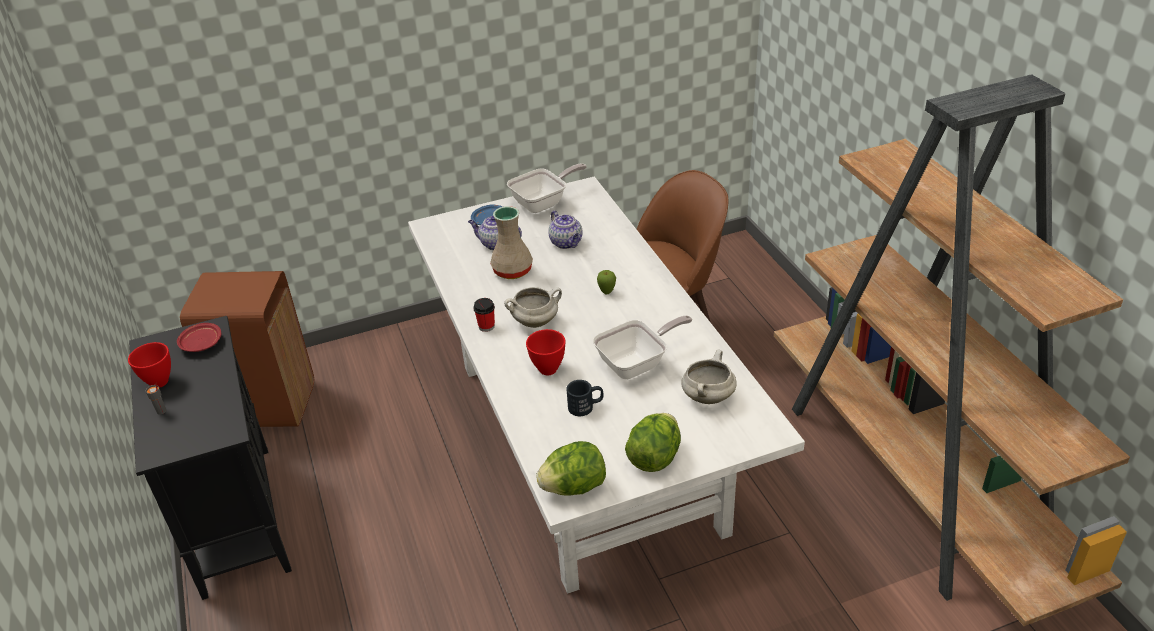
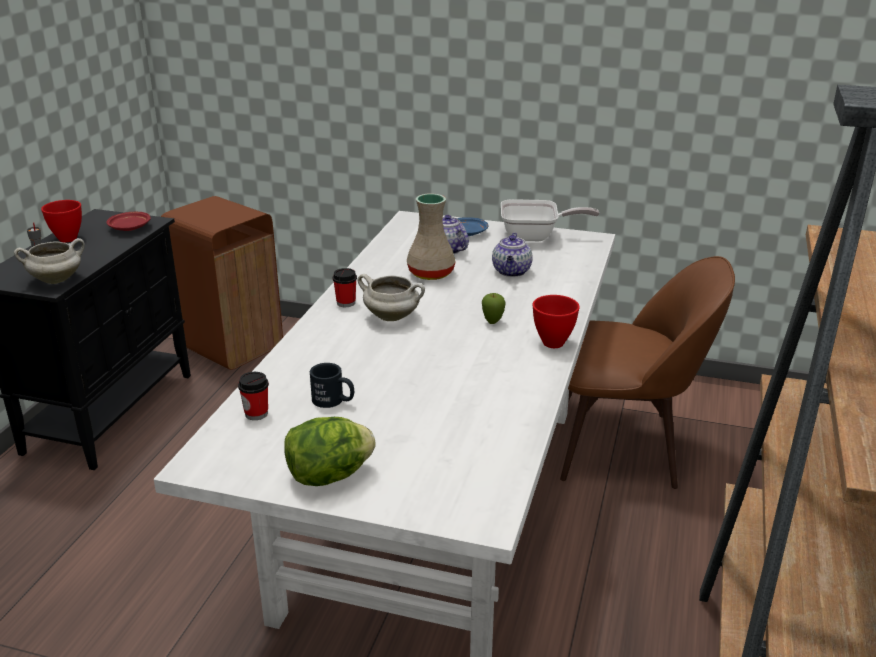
camera: 35 degrees right, 10 degrees down
red bowl [526,329,566,375] -> red bowl moved to [533,295,580,348]
lettuce [536,441,606,496] -> none
frying pan [593,315,692,379] -> none
white cooking pot [681,349,737,404] -> white cooking pot moved to [14,238,85,284]
none -> cup [238,372,269,420]

